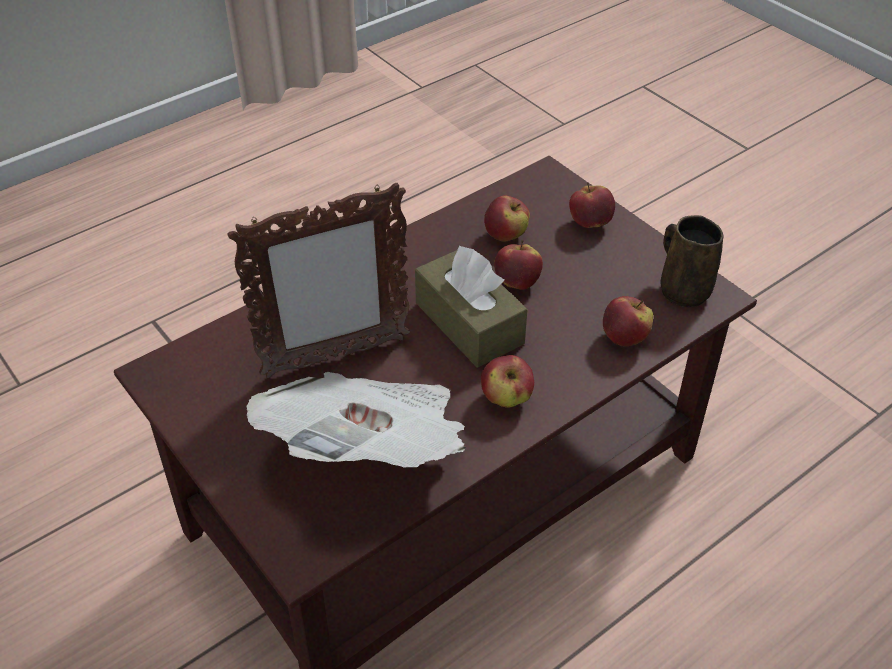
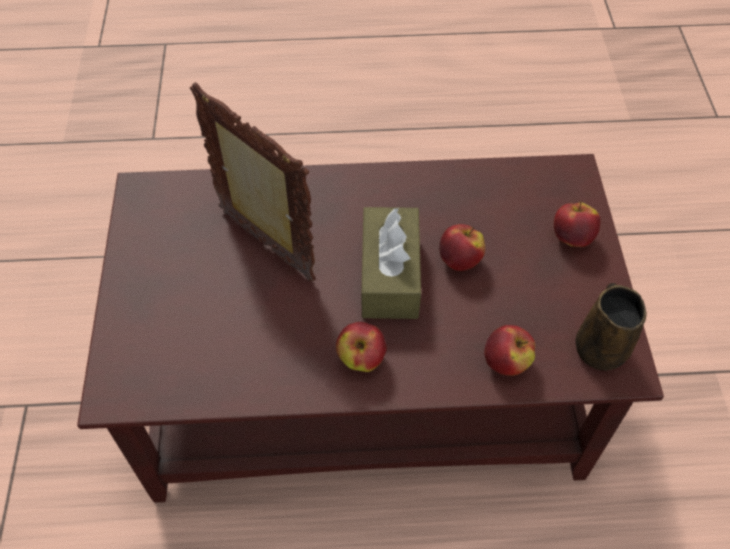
camera: 35 degrees right, 10 degrees up
picture frame [228,183,410,378] -> picture frame turned 150 degrees counterclockwise [190,82,316,282]
newspaper [246,372,466,468] -> none
apple [484,195,530,242] -> none

